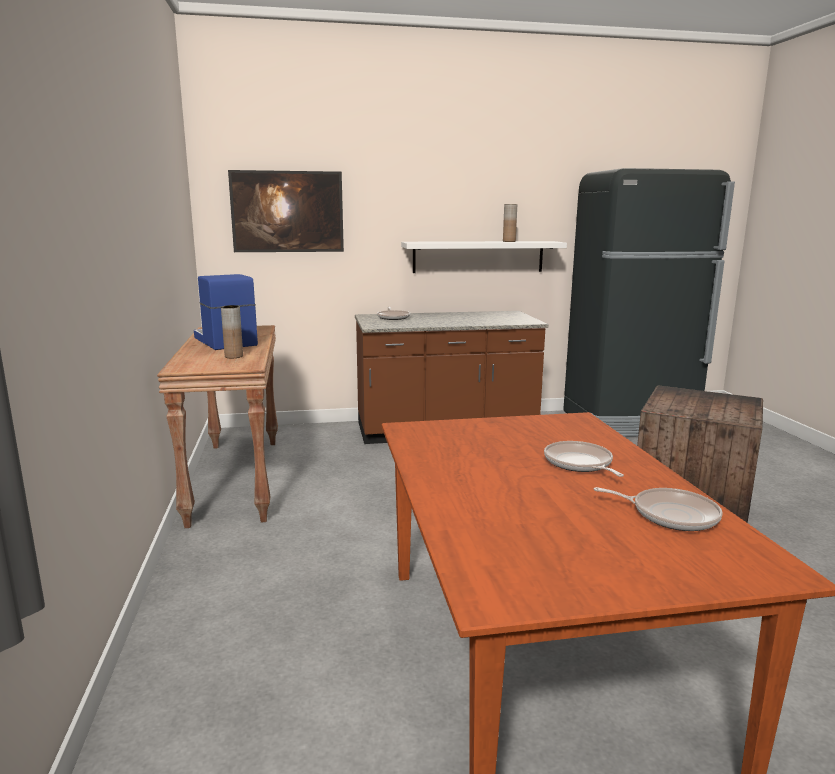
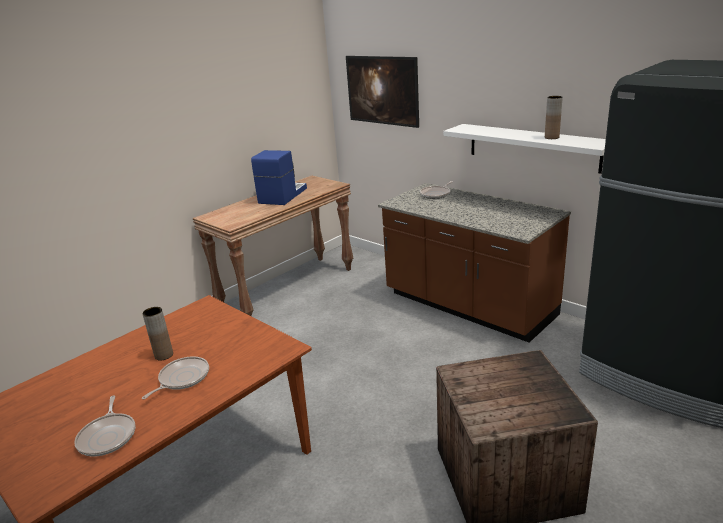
camera: 55 degrees right, 10 degrees up
brown vase [221,305,243,358] -> brown vase moved to [142,307,173,361]

